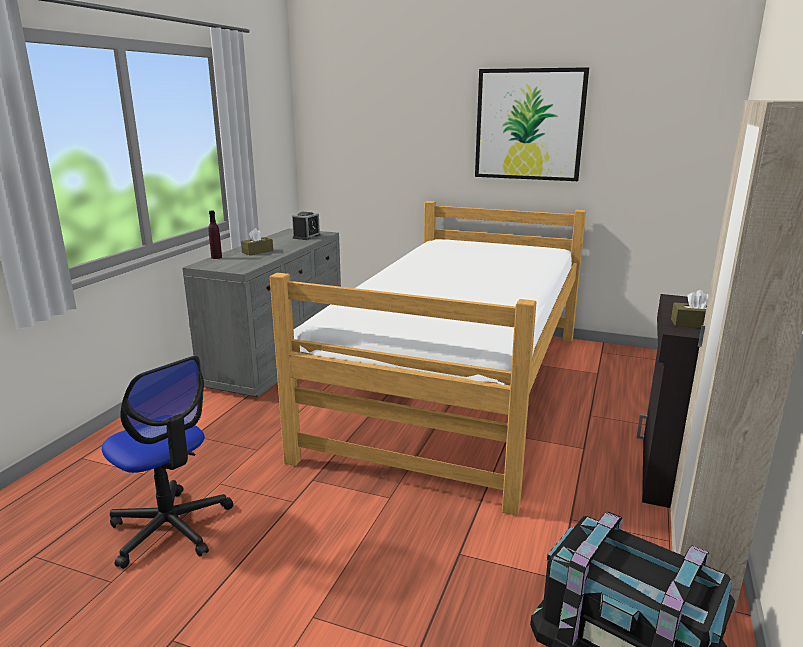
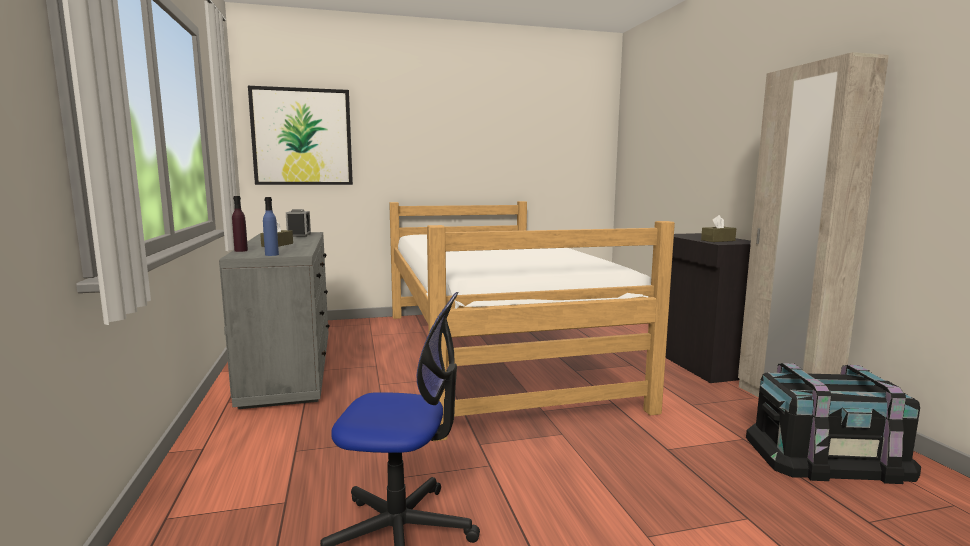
camera: 35 degrees left, 10 degrees down
picture [475,67,589,181] -> picture moved to [248,86,353,185]
none -> blue bottle [263,197,279,256]

